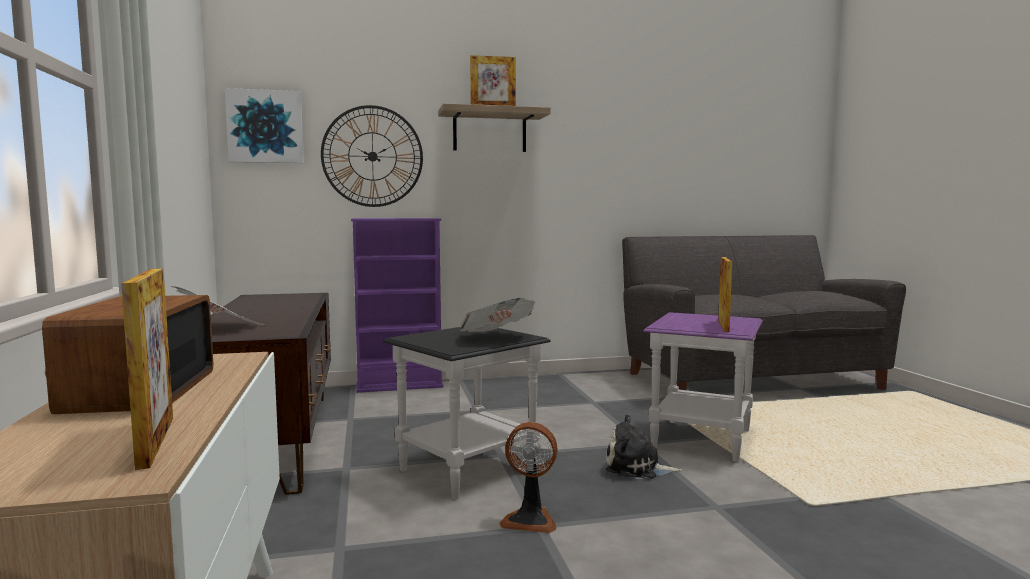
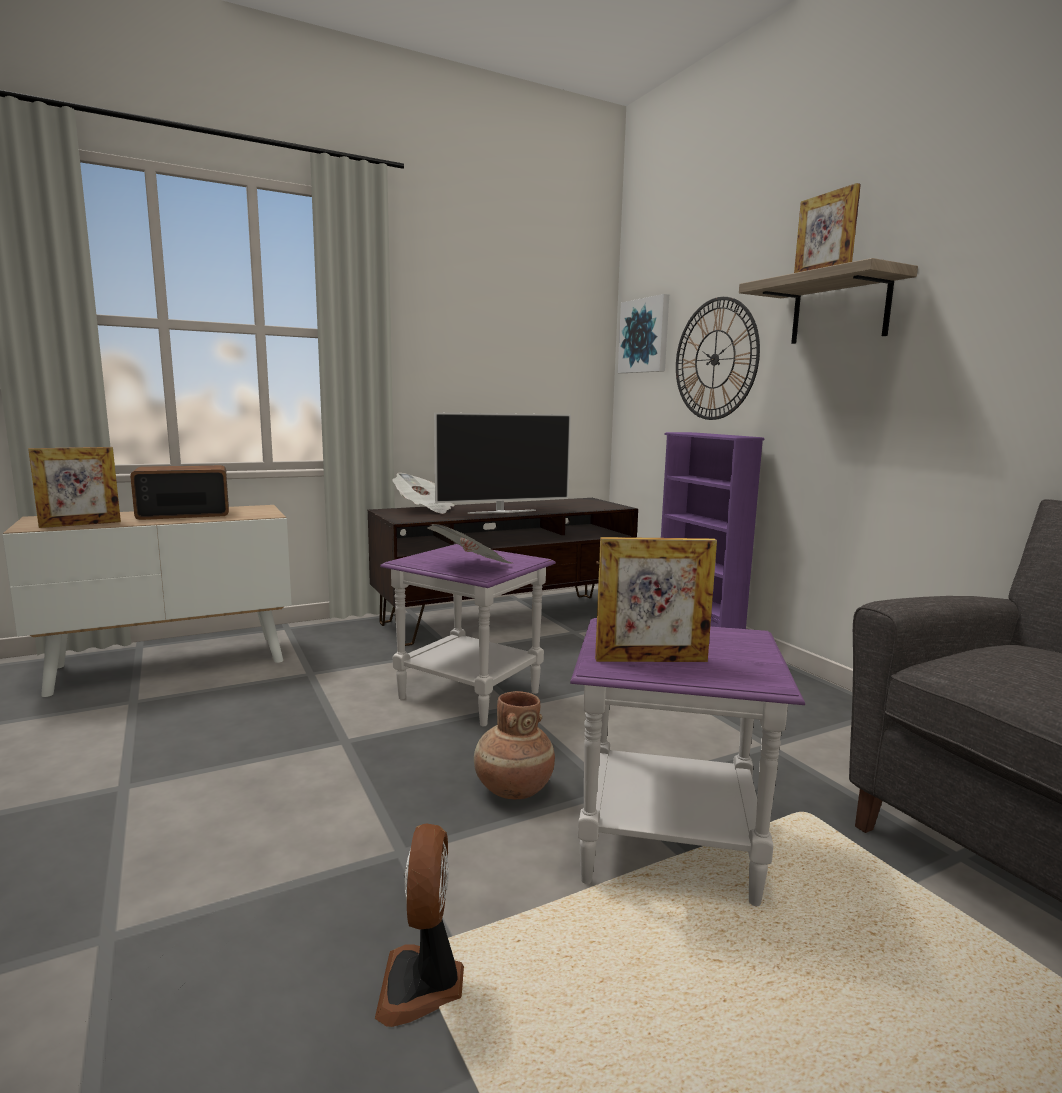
camera: 75 degrees right, 5 degrees up
black side table [383,327,551,499] -> purple side table [380,544,556,726]
fan [499,422,558,533] -> fan moved to [375,823,464,1027]
plush toy [606,415,682,479] -> brown vase [474,691,555,799]
none -> television [434,412,571,514]

